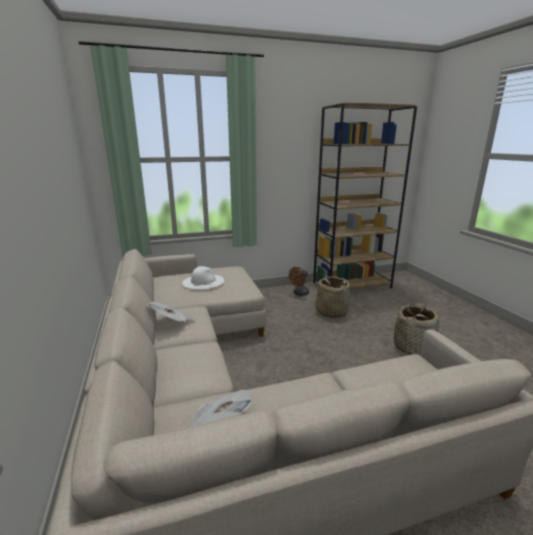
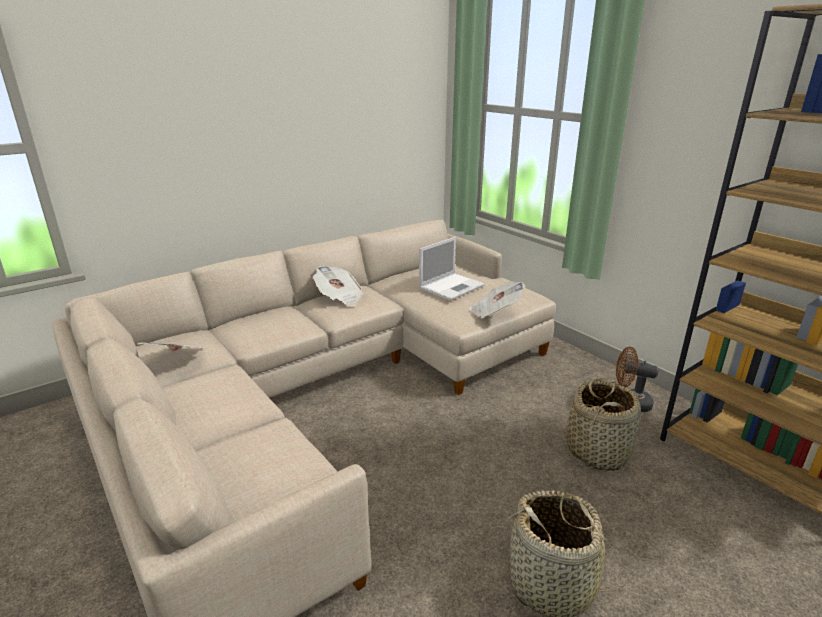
camera: 70 degrees right, 5 degrees up
white hat [182,266,224,290] -> laptop [419,237,485,301]
none -> newspaper [468,281,526,318]

